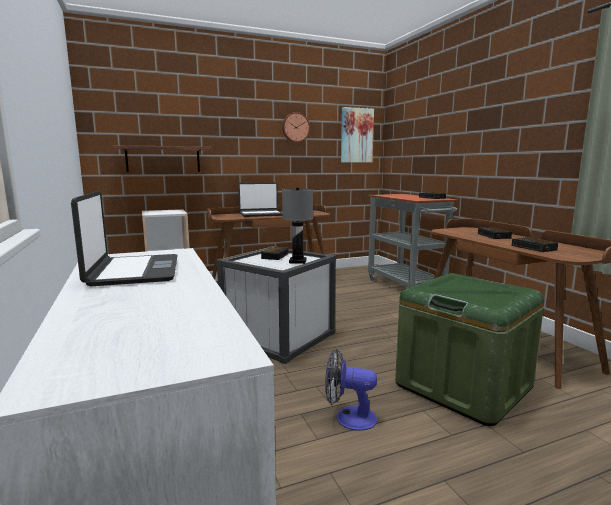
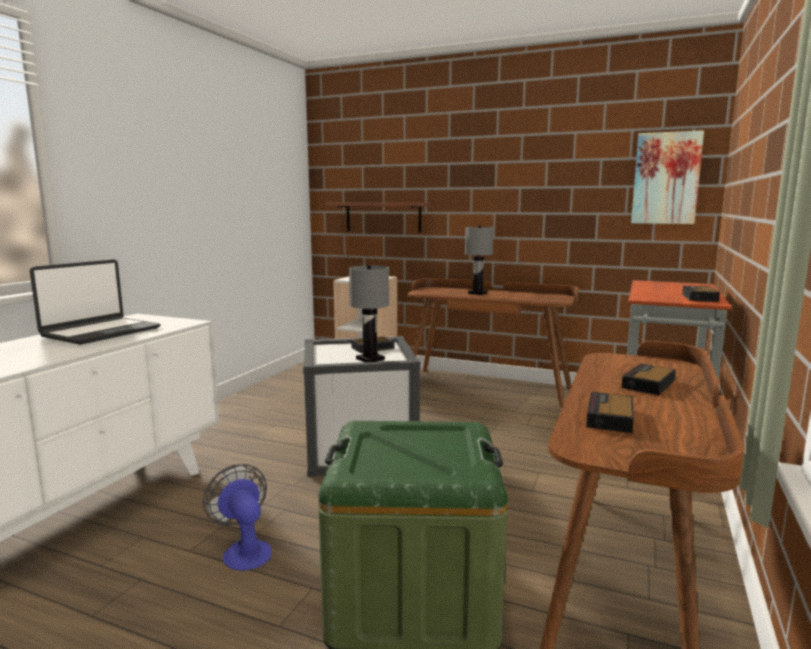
camera: 45 degrees right, 0 degrees up
laptop [238,182,282,217] -> grey table lamp [465,226,494,295]
wall clock [282,112,310,143] -> none

